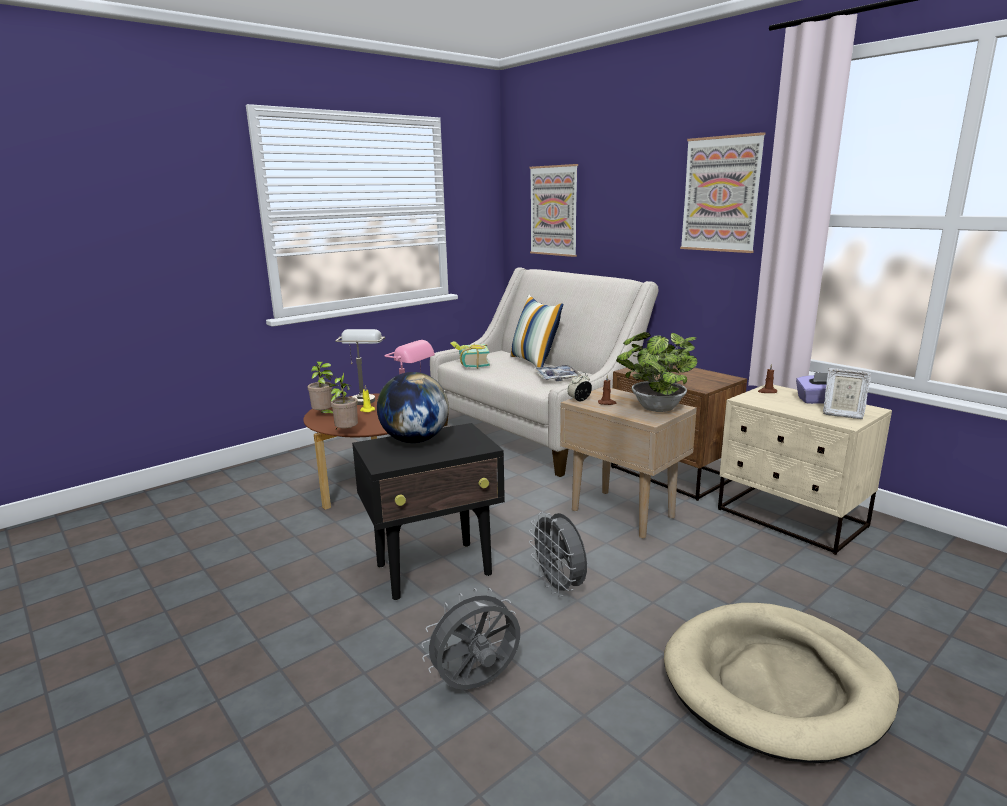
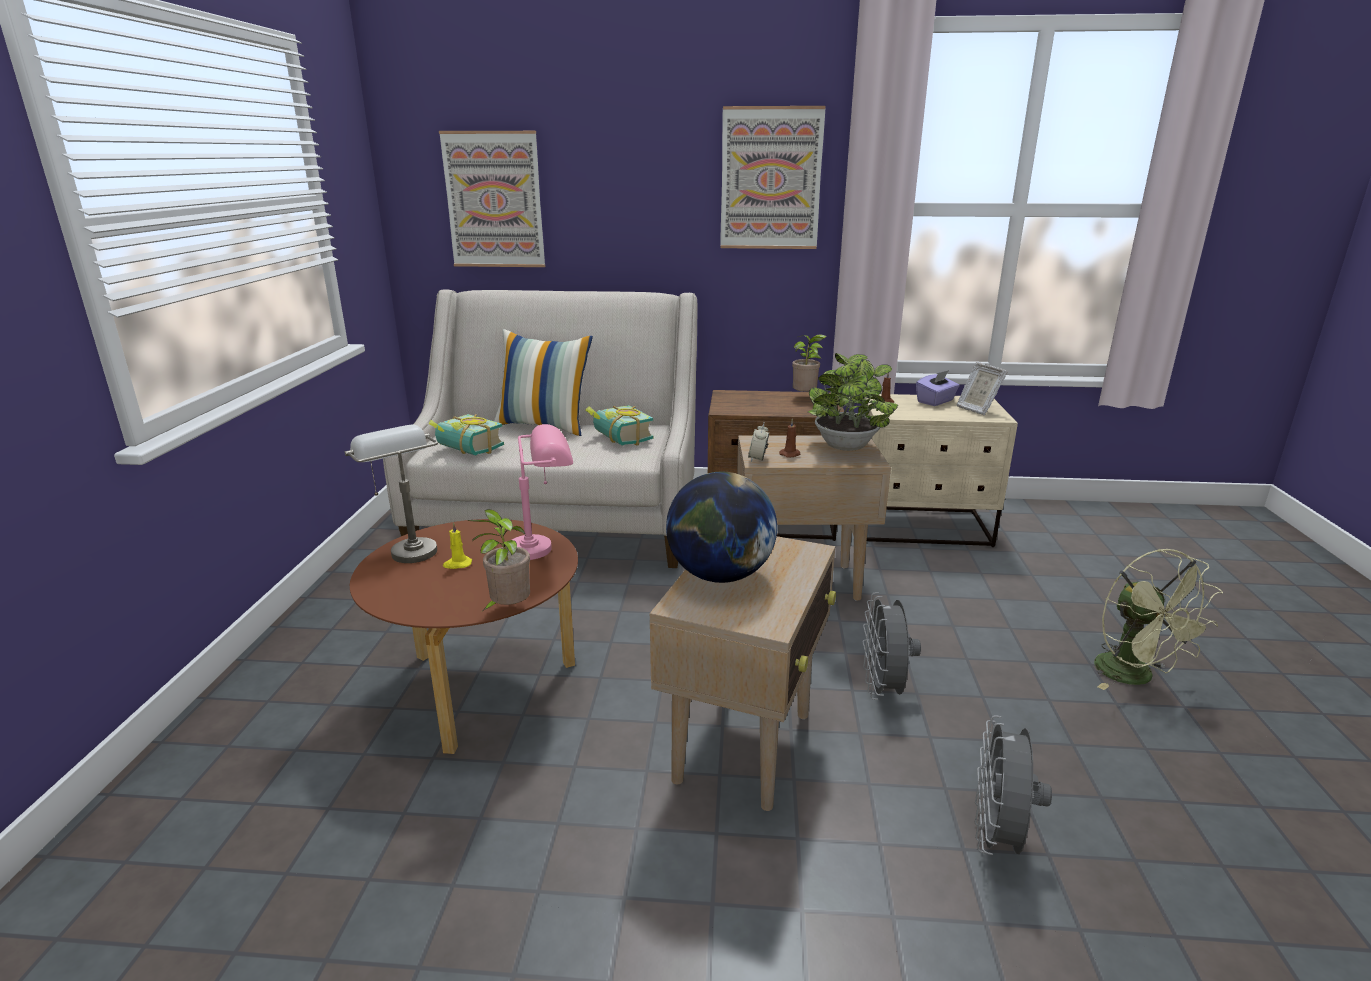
camera: 45 degrees left, 5 degrees up
potted plant [308,361,333,414] -> potted plant moved to [792,334,827,392]
black side table [352,423,505,600] -> beige side table [650,536,836,811]
grey fan [529,512,587,597] -> grey fan turned 75 degrees clockwise [862,593,921,700]
tray [534,365,582,381] -> book [585,405,654,446]
beige dog bed [664,603,899,763] -> green fan [1094,549,1223,690]
picture frame [823,368,871,419] -> picture frame turned 75 degrees clockwise [956,362,1008,415]

